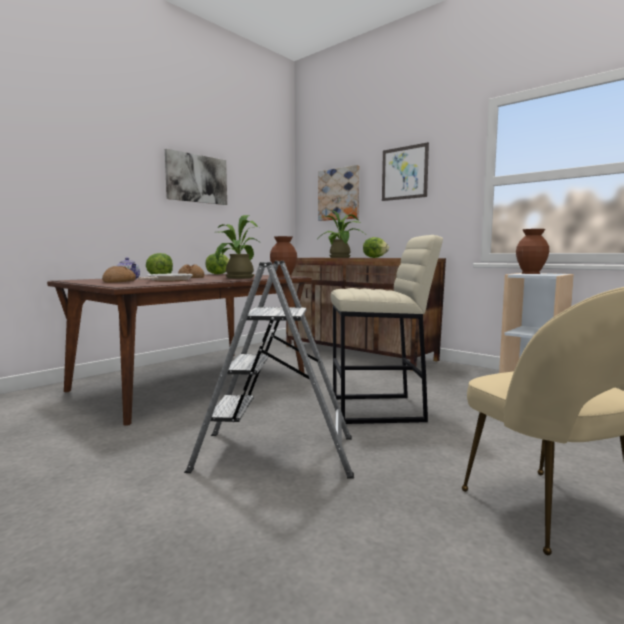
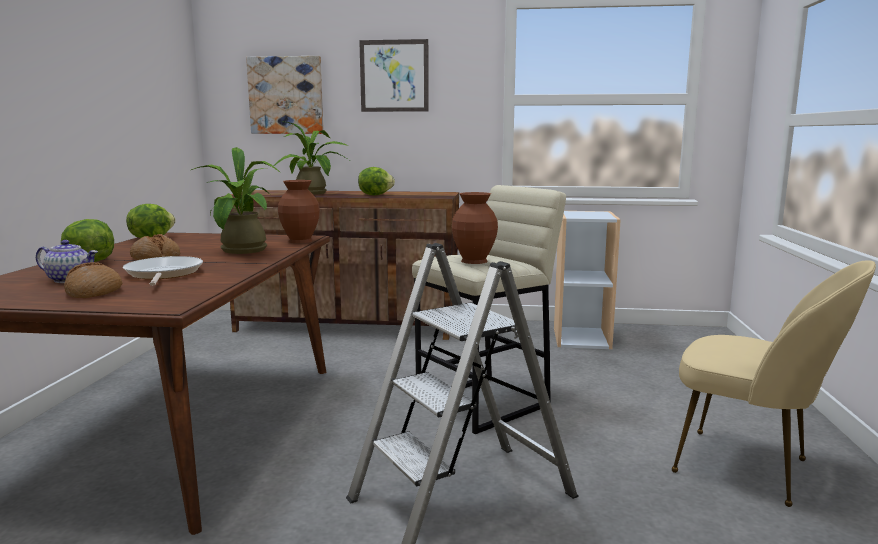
camera: 35 degrees left, 5 degrees up
picture [165,149,227,205] -> none
brown vase [516,229,549,274] -> brown vase moved to [452,192,498,264]

